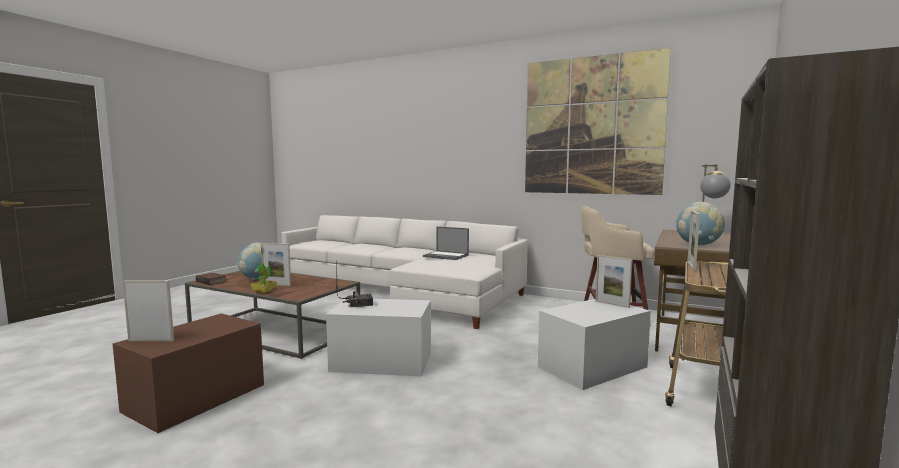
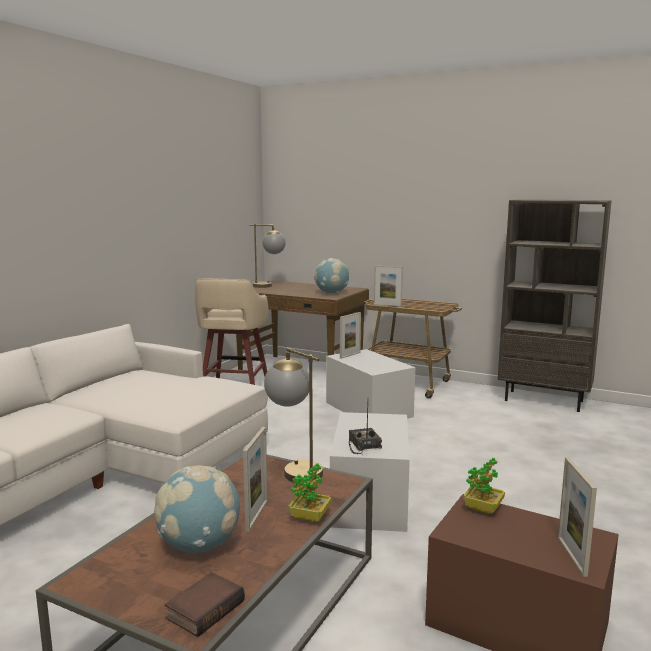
camera: 90 degrees left, 5 degrees up
laptop [423,227,469,260] -> none
picture [525,48,671,195] -> none
none -> table lamp [264,348,323,483]
none -> potted plant [463,458,505,514]

